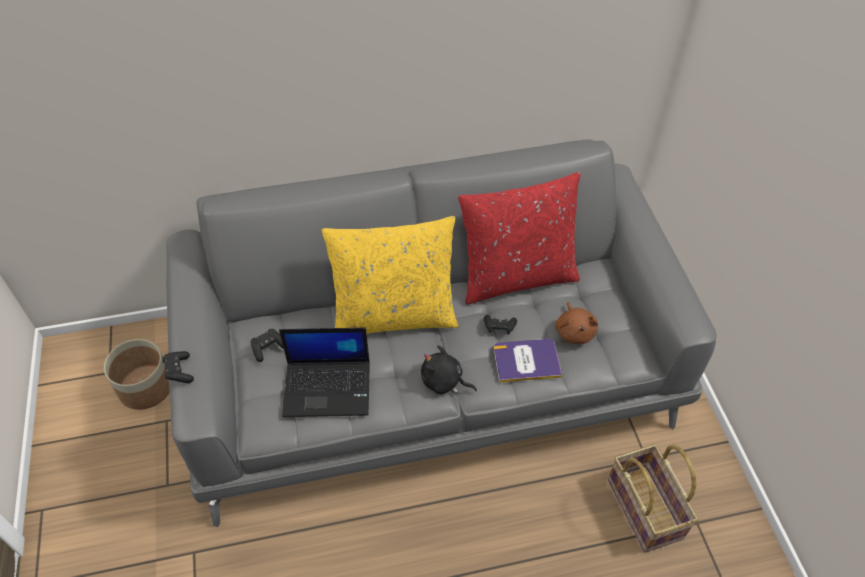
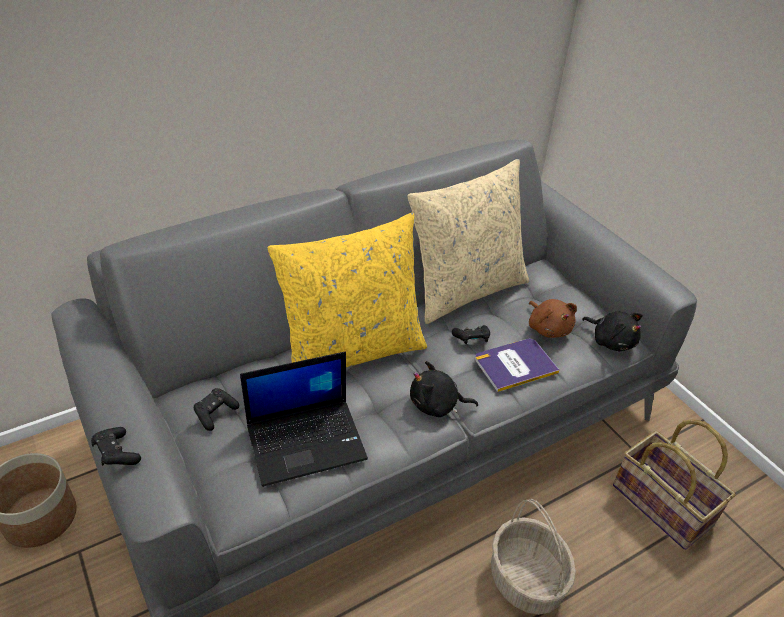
camera: 20 degrees left, 10 degrees down
red pillow [458,172,581,304] -> beige pillow [408,159,529,324]
none -> basket [491,499,576,615]
none -> black plush toy [582,312,643,351]

